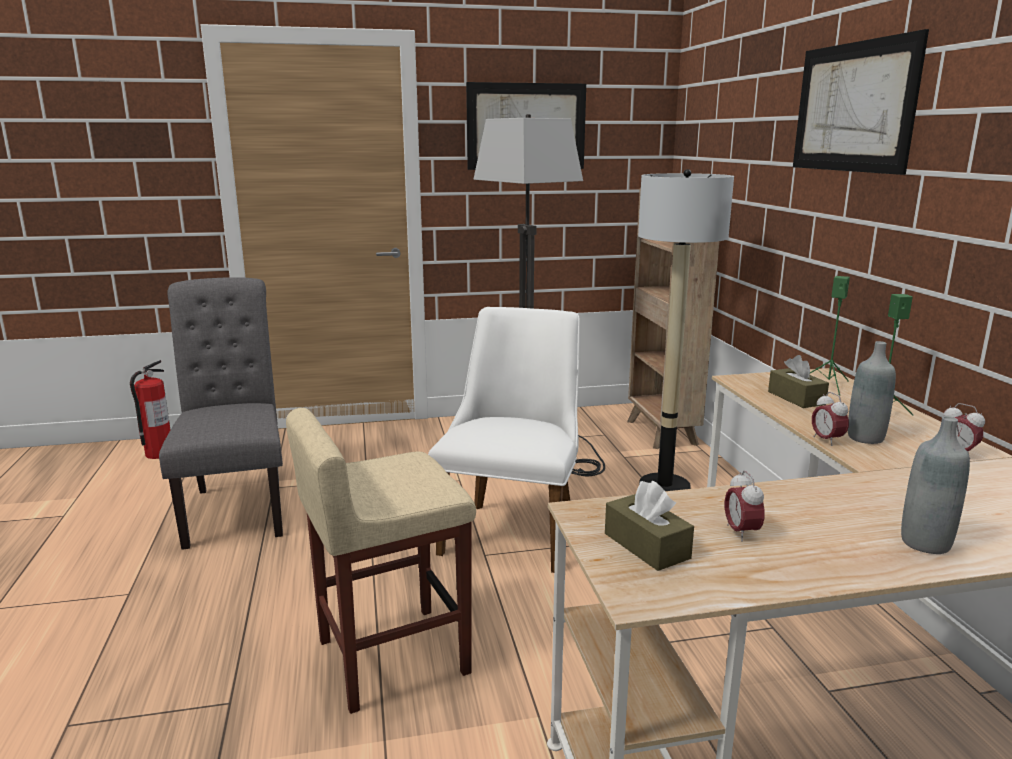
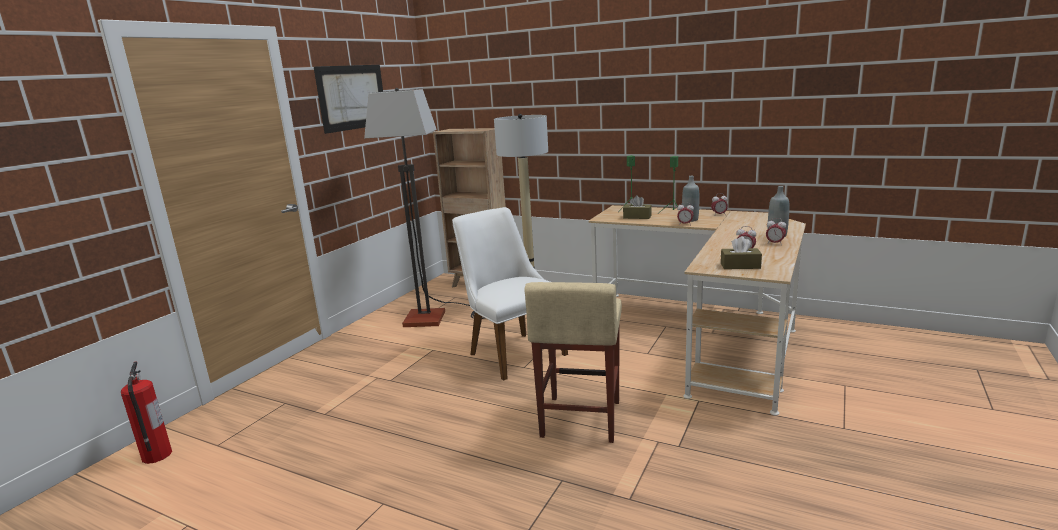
camera: 50 degrees left, 0 degrees up
grey chair [159,277,283,550] -> none
picture [793,29,929,175] -> none
none -> alarm clock [766,218,786,245]

